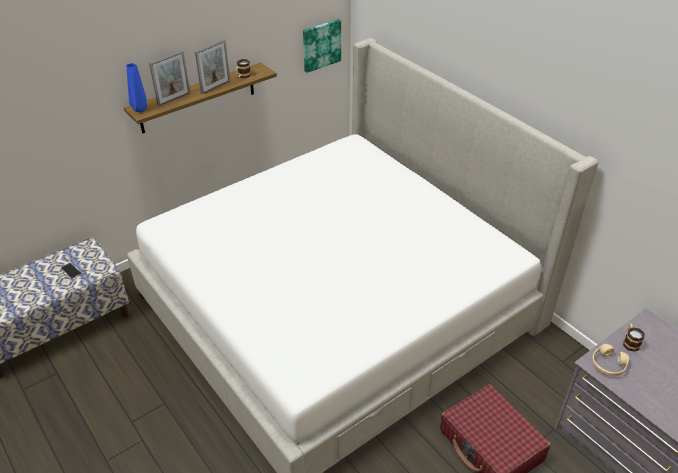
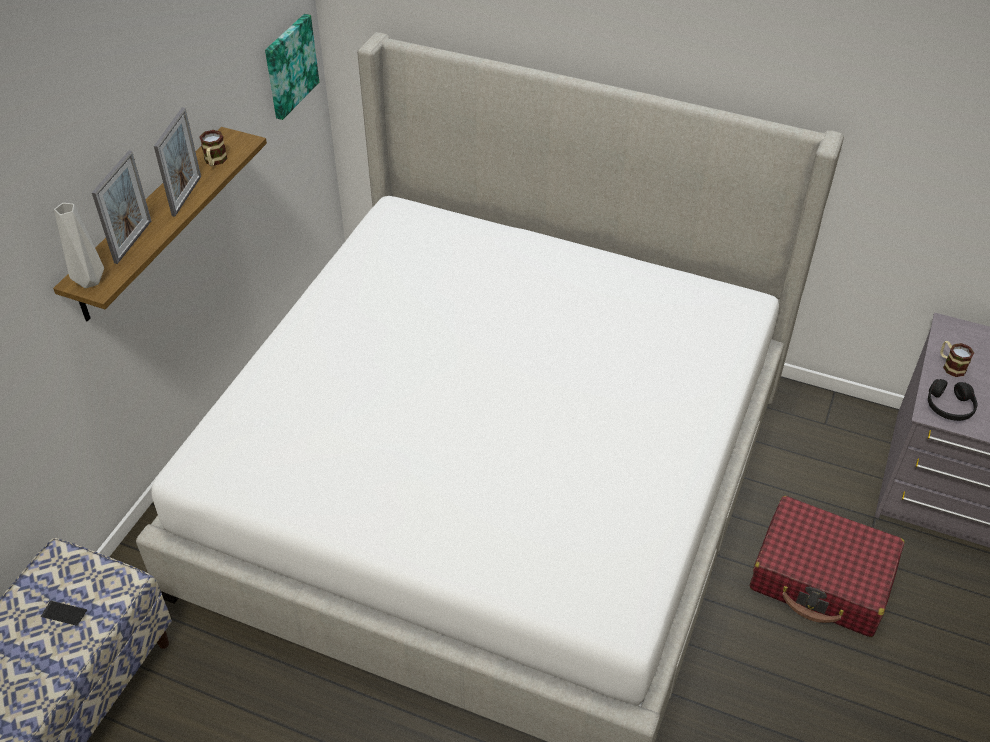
camera: 30 degrees left, 5 degrees up
blue vase [126,63,147,112] -> grey vase [54,203,104,288]
beige headphones [592,344,629,376] -> black headphones [928,379,977,421]

